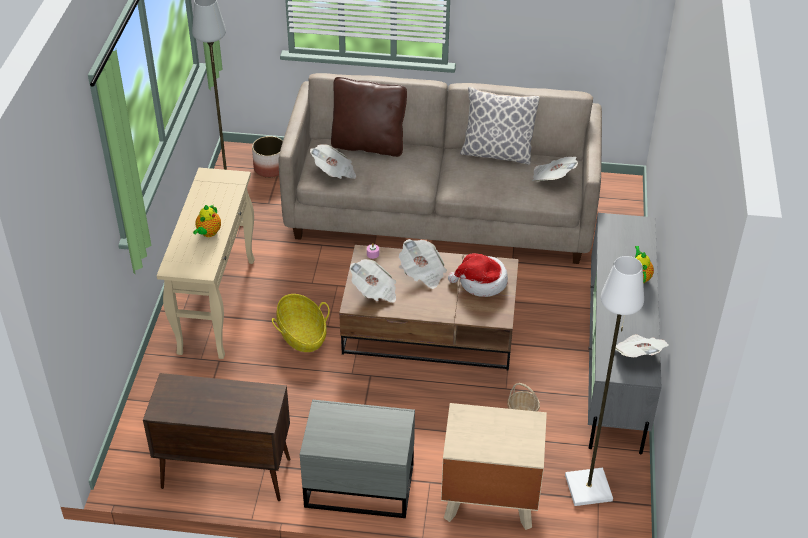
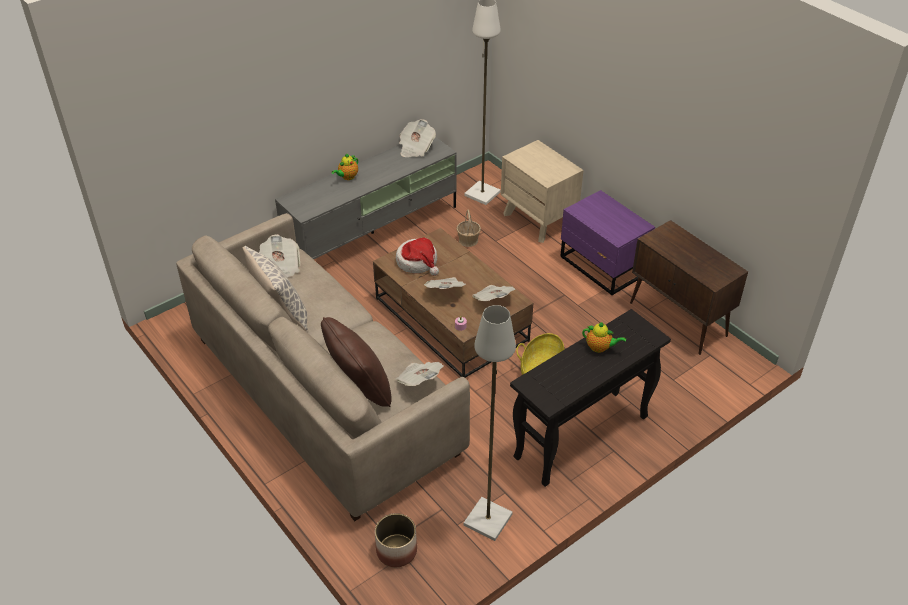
camera: 135 degrees left, 0 degrees up
beige console table [157,168,255,359] -> black console table [510,309,671,487]
teapot [193,205,221,237] -> teapot turned 45 degrees clockwise [582,322,626,353]
grey nightstand [300,400,415,518] -> purple nightstand [560,190,655,295]

